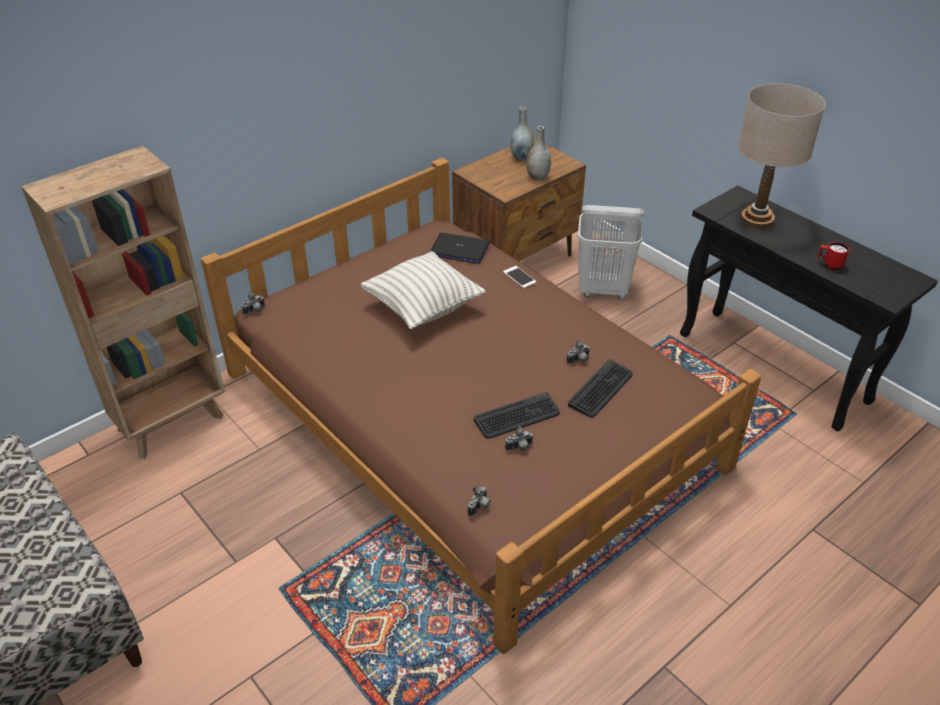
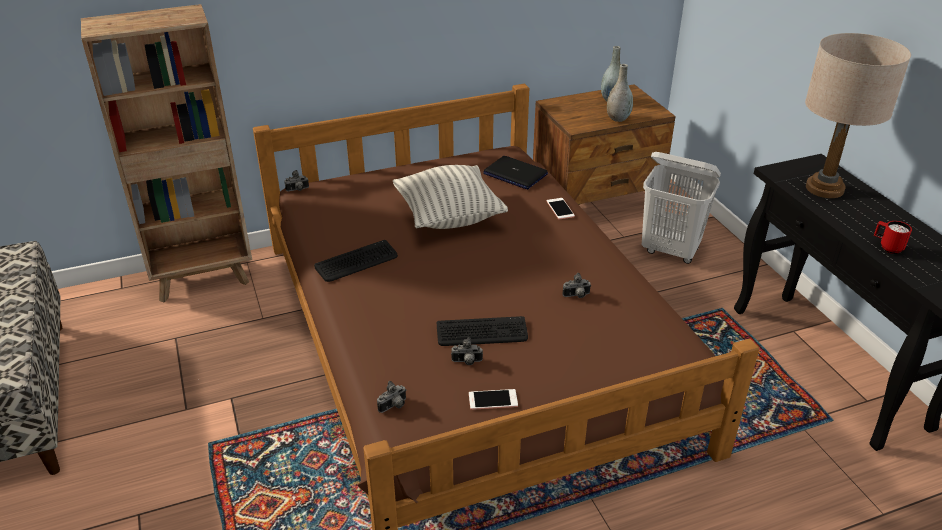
camera: 20 degrees right, 5 degrees down
keyboard [568,359,633,418] -> keyboard moved to [314,240,398,282]
none -> phone [469,389,518,410]

